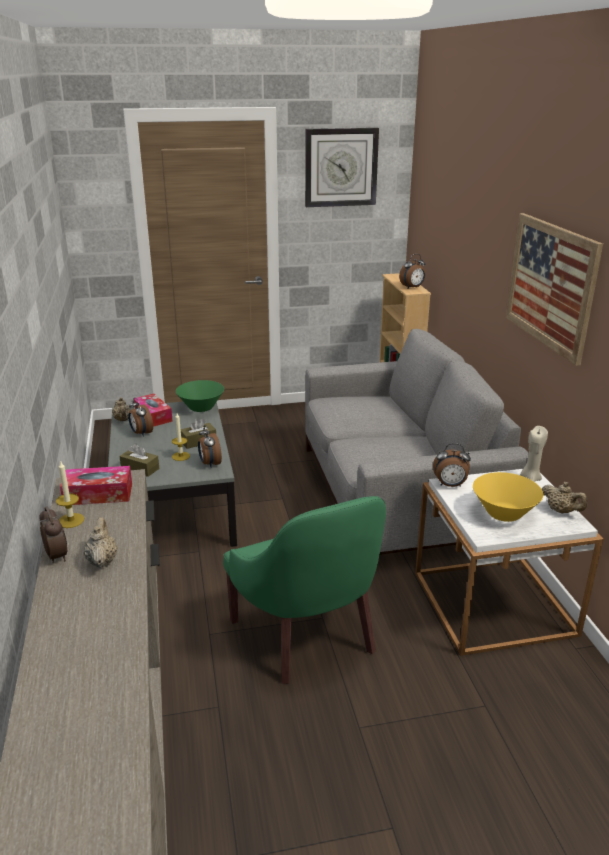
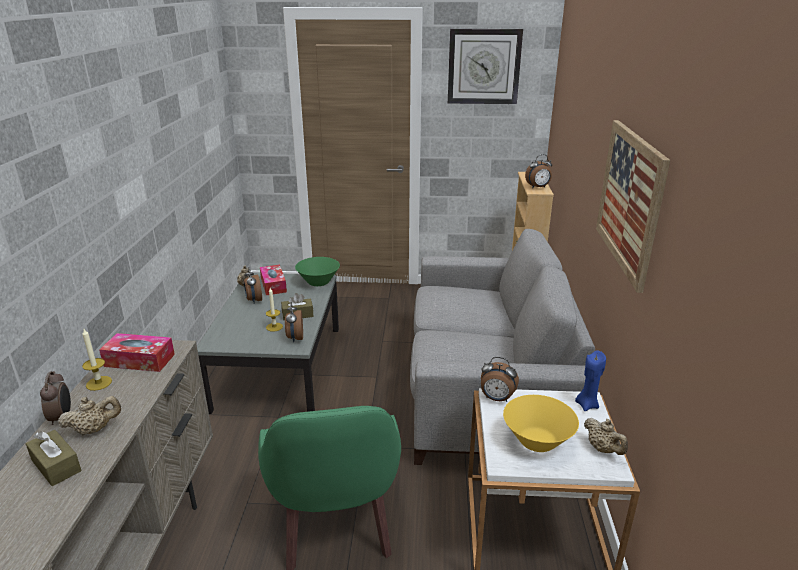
camera: 15 degrees right, 0 degrees up
beige teapot [84,517,118,568] -> beige teapot turned 60 degrees clockwise [58,396,121,435]
brown tissue box [119,443,159,477] -> brown tissue box moved to [26,430,82,486]
beige candle [520,426,548,482] -> blue candle [575,350,606,411]

